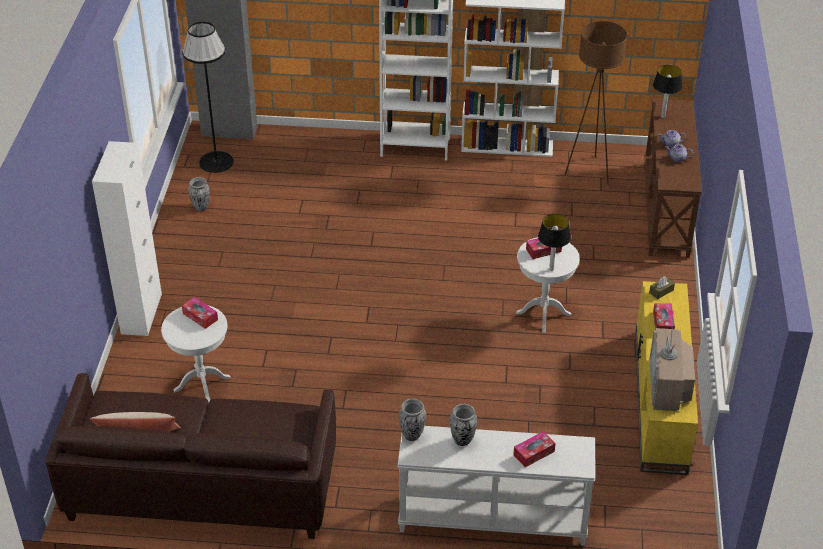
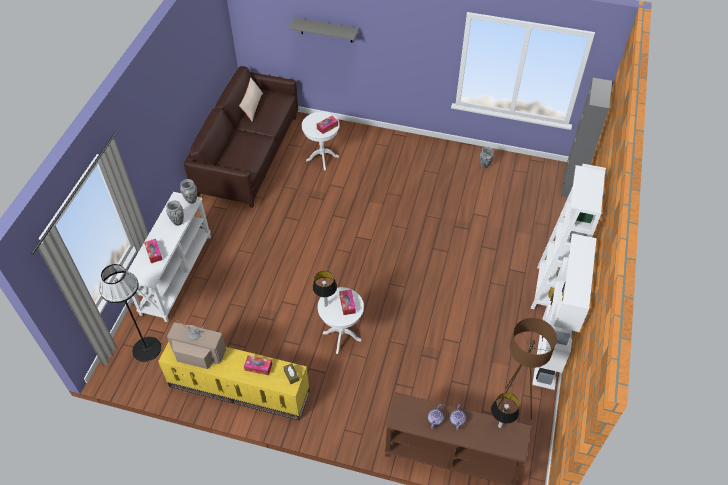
camera: 100 degrees right, 10 degrees up
white cabinet [92,141,162,336] -> none
black floor lamp [182,22,234,173] -> black floor lamp moved to [100,264,161,362]
none -> grey shelf [289,18,359,43]

